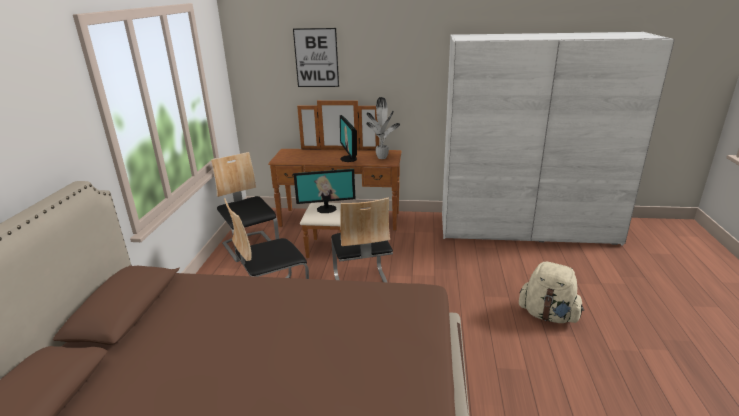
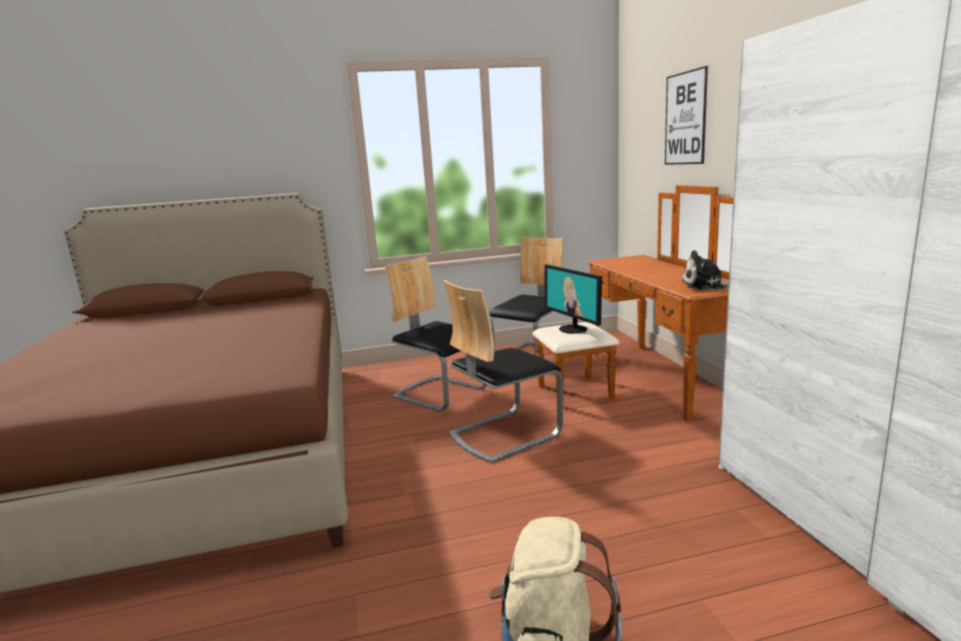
camera: 70 degrees right, 10 degrees down
monitor [340,115,357,162] -> none
potted plant [366,97,400,159] -> plush toy [681,250,729,290]

